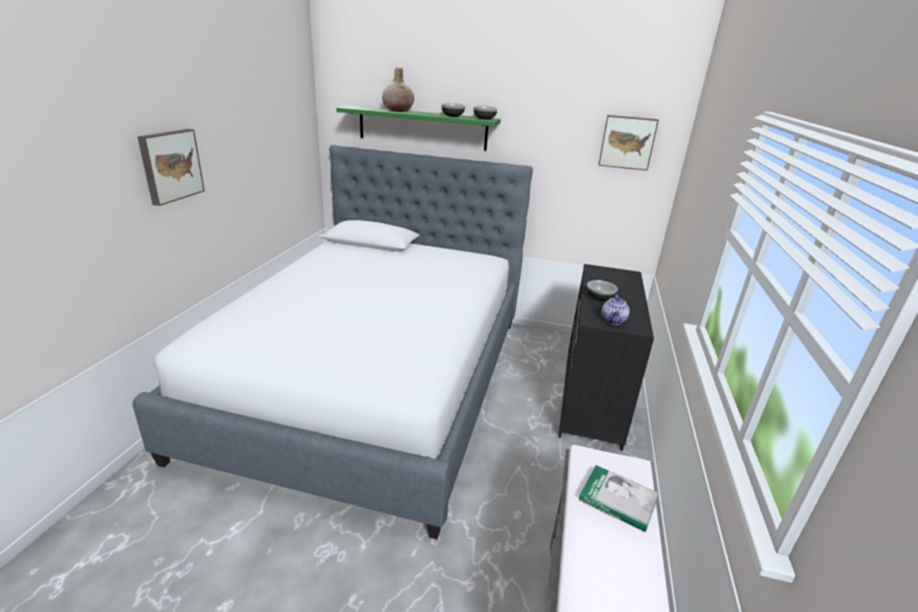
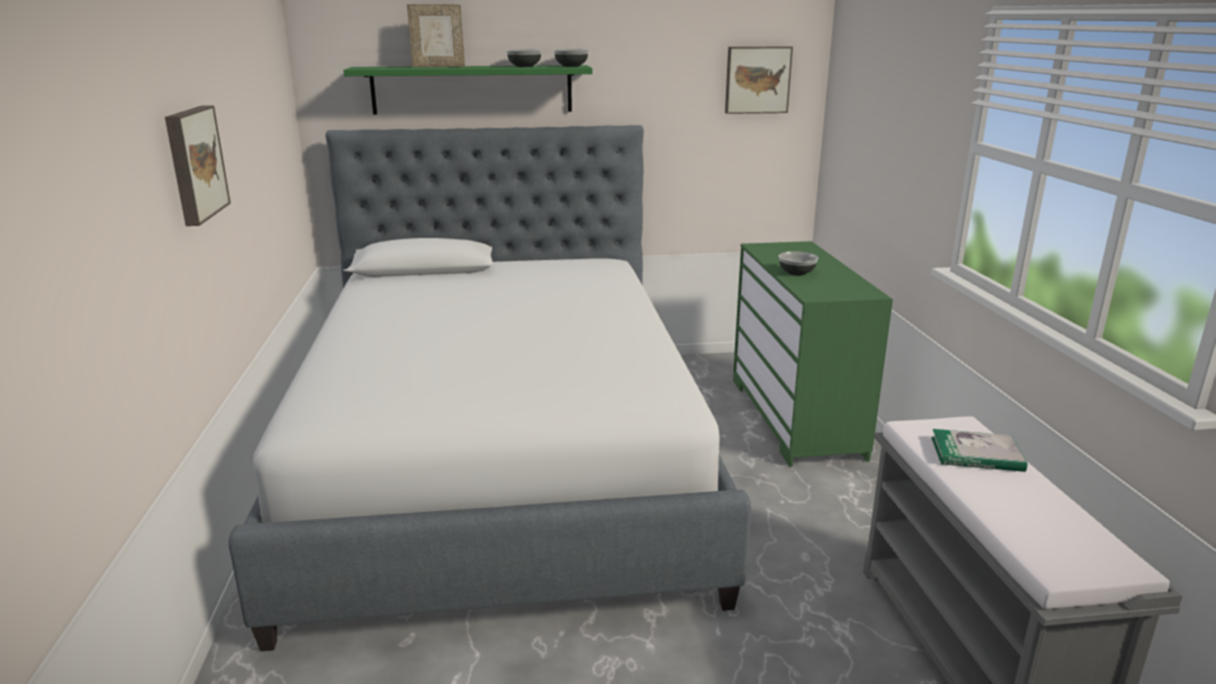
camera: 20 degrees left, 5 degrees down
beige vase [382,68,414,112] -> picture frame [407,4,465,67]
black dresser [558,264,654,451] -> green dresser [733,241,893,467]
teapot [602,295,630,325] -> none

